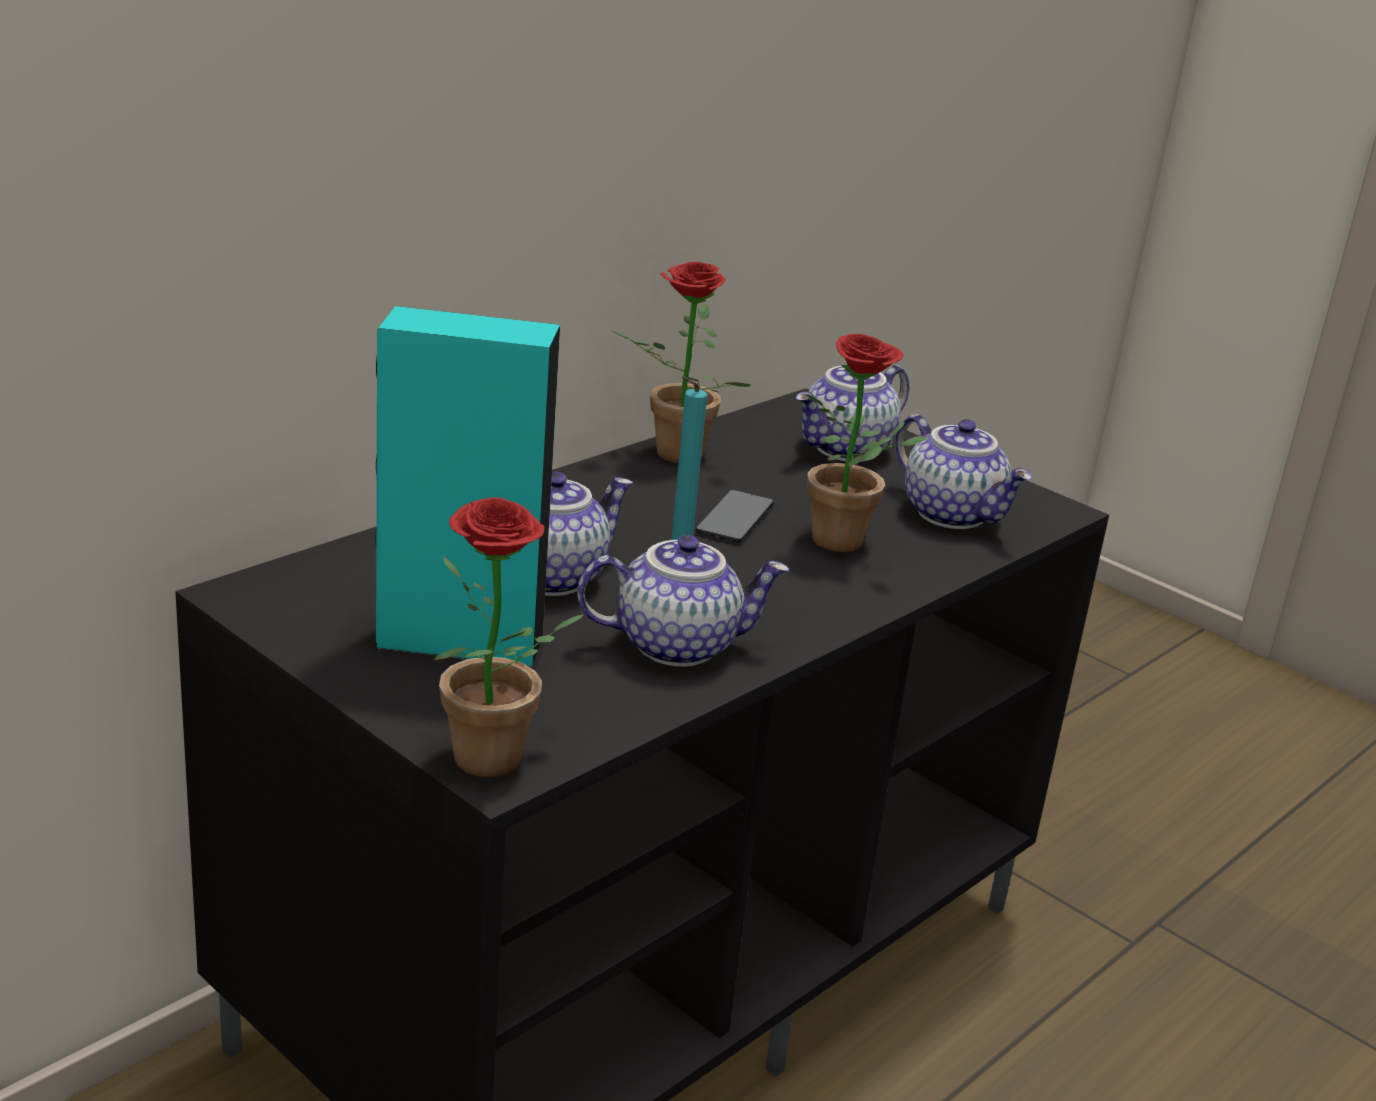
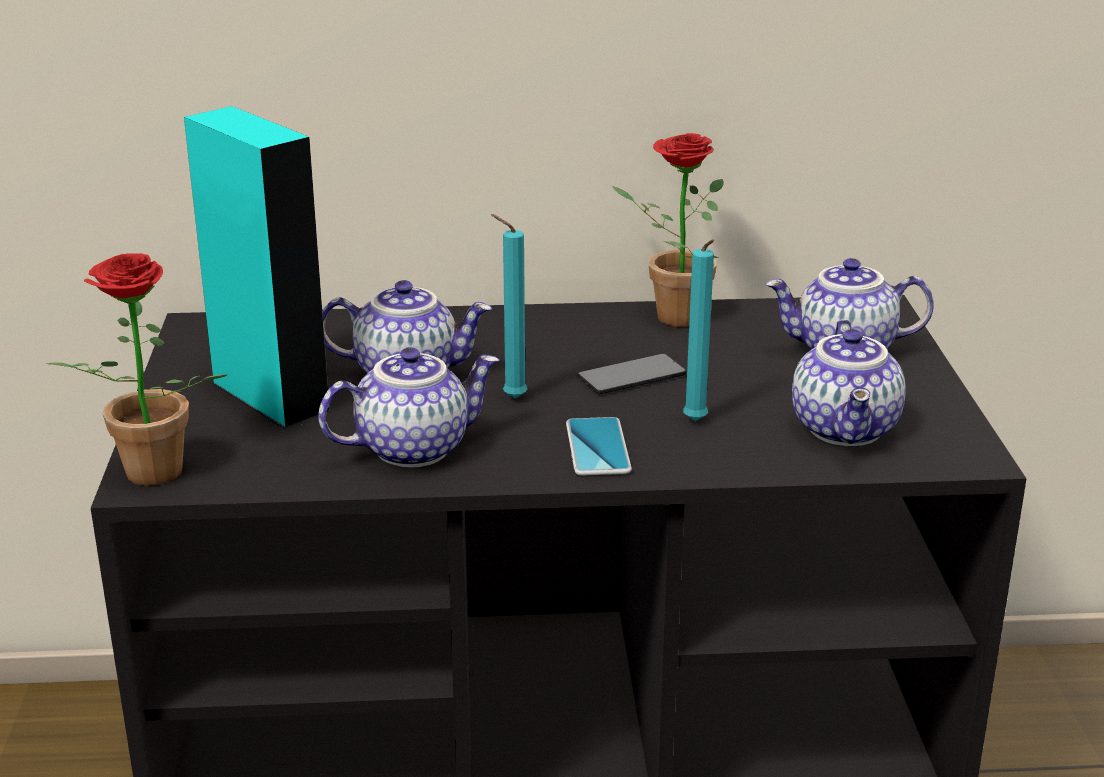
camera: 45 degrees right, 0 degrees up
teapot [577,535,789,667] -> teapot turned 60 degrees counterclockwise [319,347,500,467]
potted plant [807,334,927,552] -> turquoise candle [683,239,714,421]
none -> phone [566,417,632,476]

